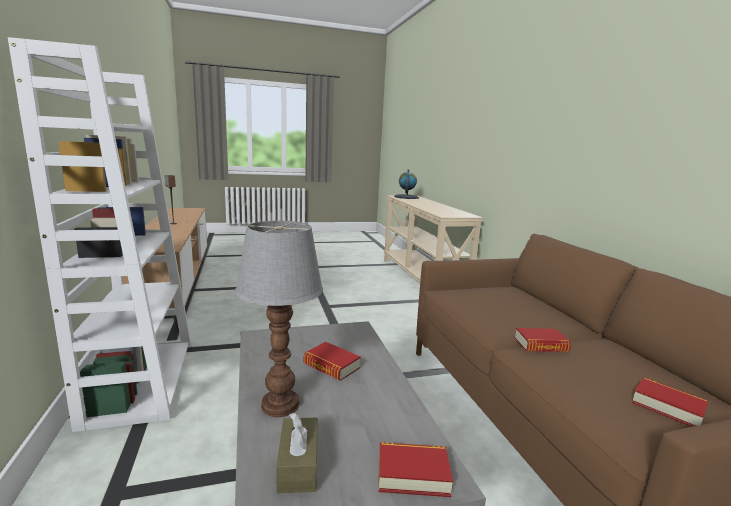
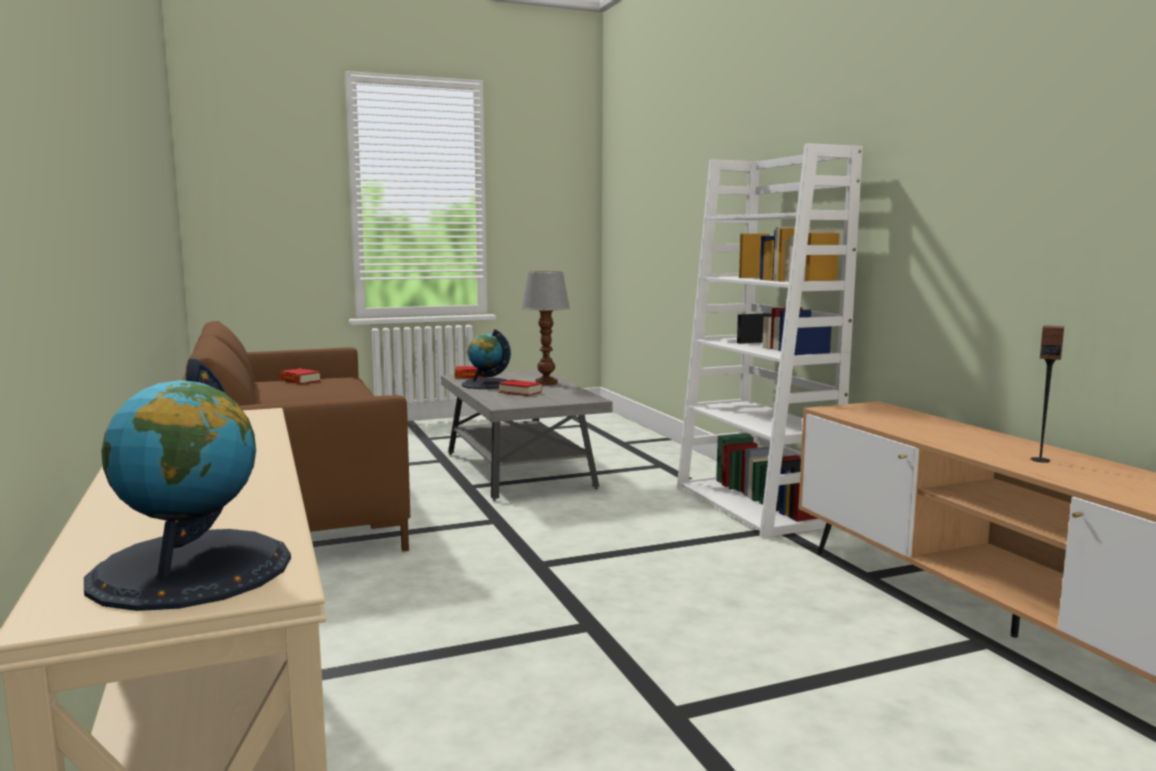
camera: 175 degrees right, 5 degrees down
brown tissue box [276,413,318,493] -> none
book [515,328,571,352] -> none
none -> globe [461,329,511,389]

